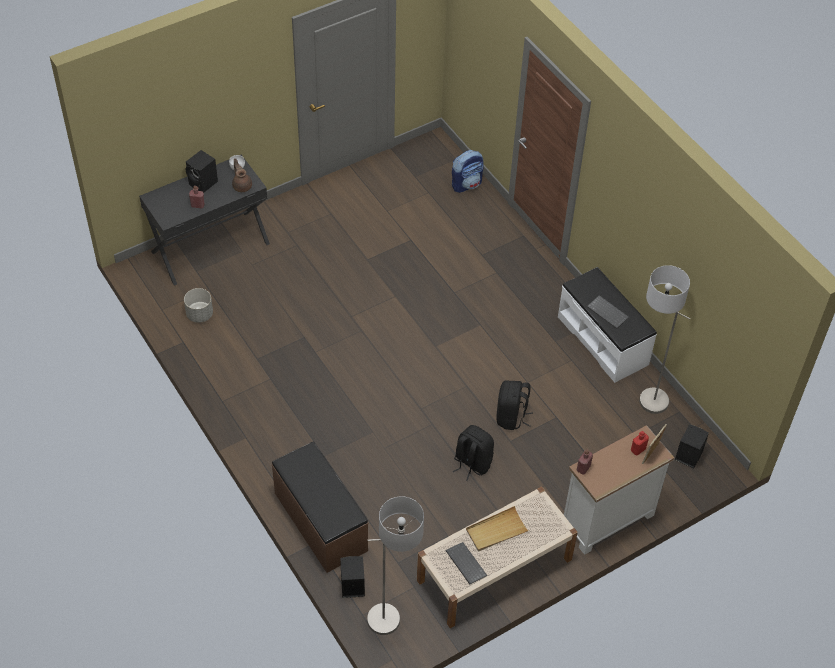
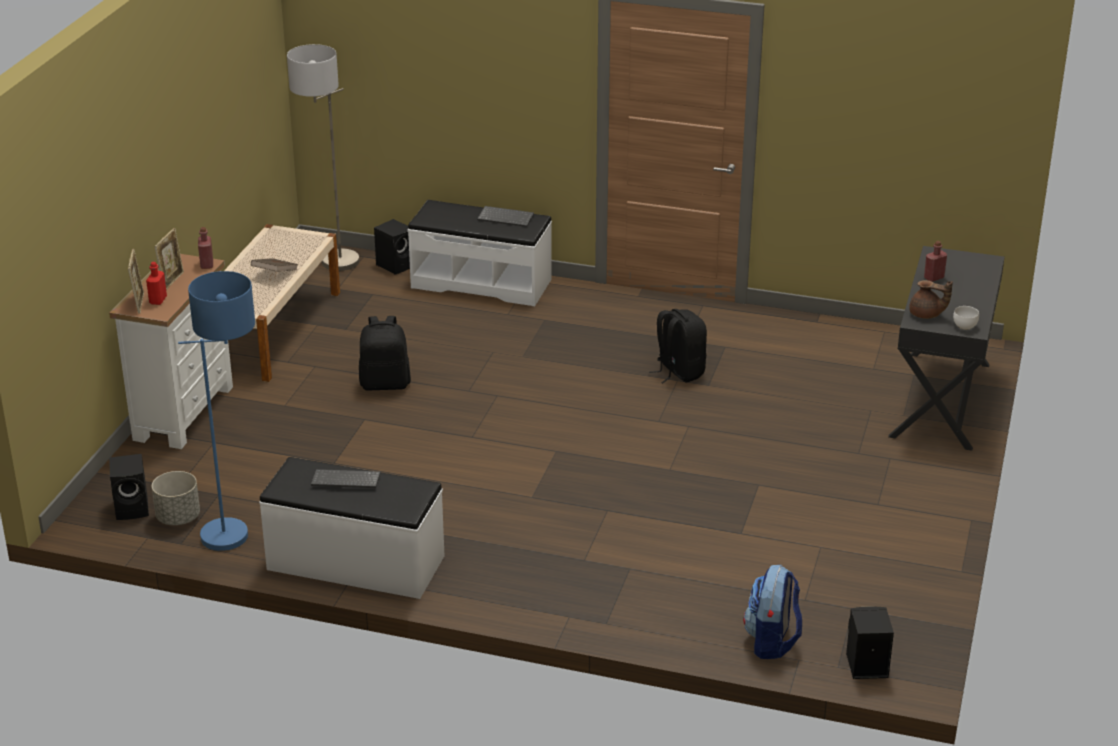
camera: 140 degrees right, 20 degrees down
grey planter [184,288,213,323] -> grey planter moved to [152,471,200,525]
black speaker [185,150,218,193] -> black speaker moved to [846,606,894,679]
brown bench [272,442,369,573] -> white bench [407,200,552,306]
keyboard [446,542,487,584] -> keyboard moved to [477,206,534,227]
beige tray [466,506,528,551] -> brown book [251,258,298,272]
black backpack [497,381,533,430] -> black backpack moved to [649,309,707,383]
grey floor lamp [639,265,691,414] -> blue floor lamp [178,271,255,551]
none -> picture frame [154,228,184,290]

